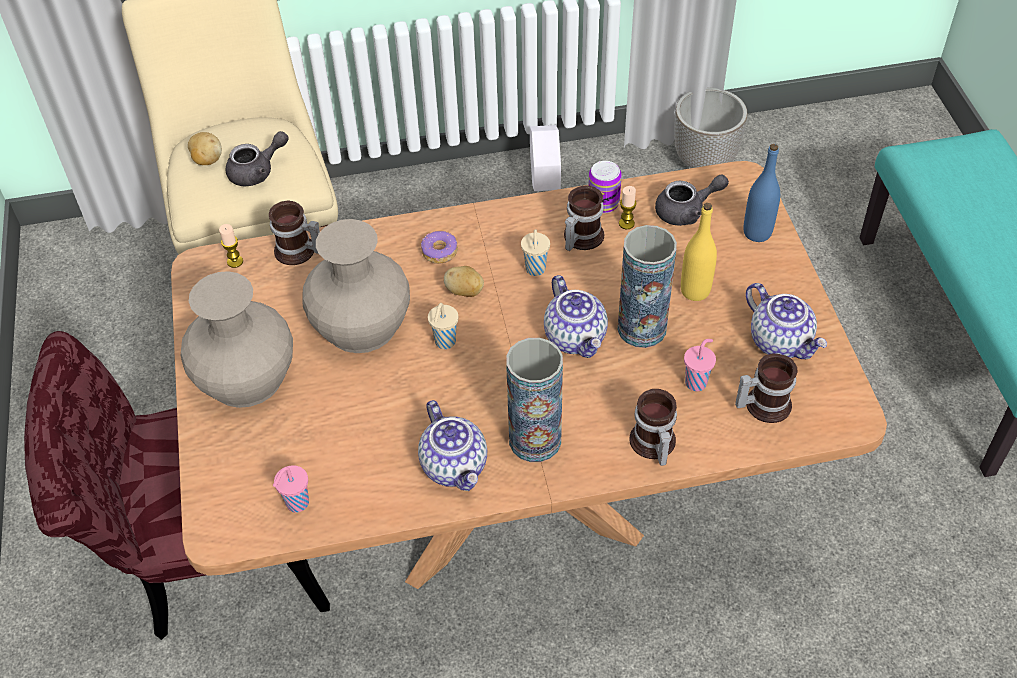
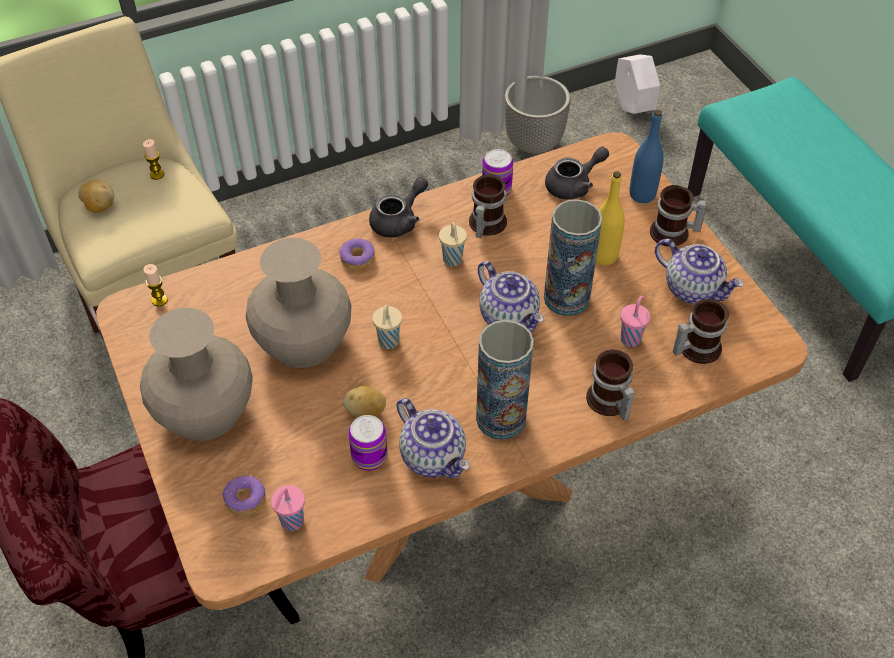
camera: 15 degrees left, 0 degrees up
grey teapot [226,131,289,186] -> grey teapot moved to [369,177,428,238]
mug [269,201,320,265] -> mug moved to [650,185,707,247]
potato [444,266,484,297] -> potato moved to [343,385,386,418]
white planter [530,125,561,191] -> white planter moved to [615,54,660,114]
candle [619,186,637,229] -> candle moved to [143,139,164,180]
none -> donut [222,475,265,516]
none -> can [348,415,387,471]

